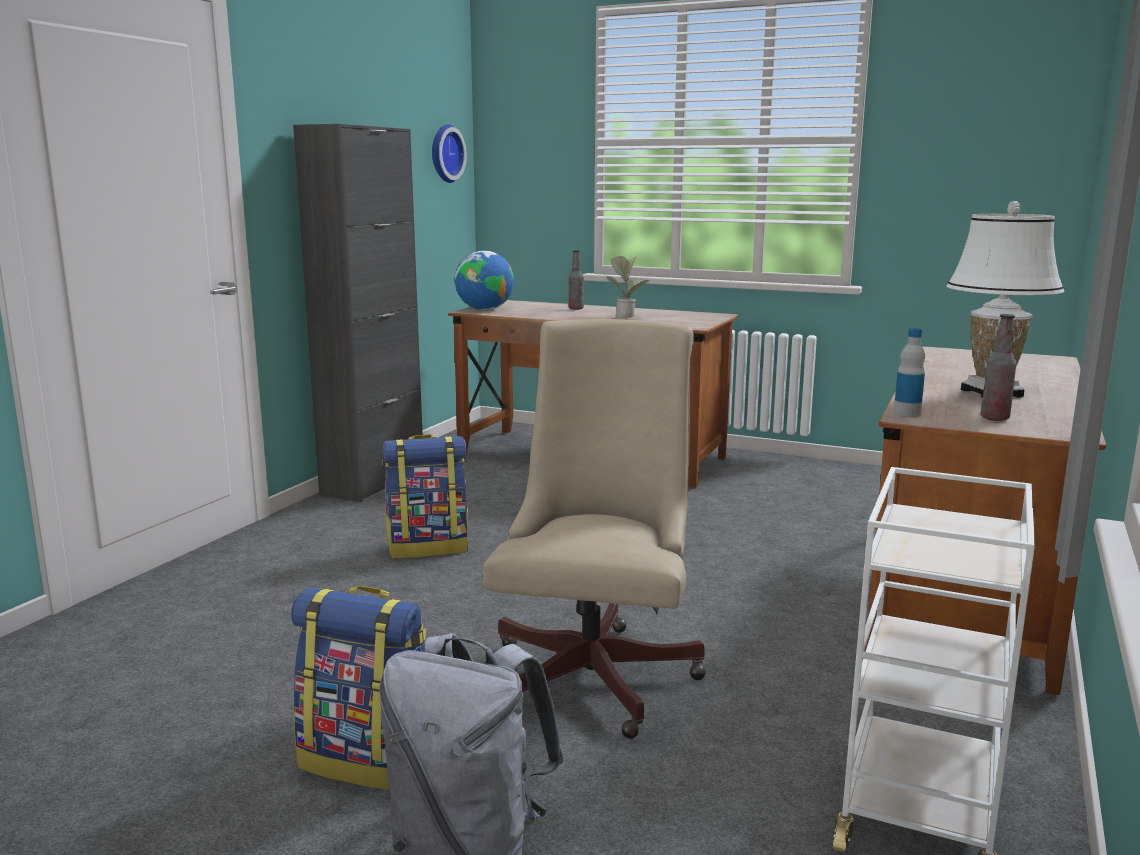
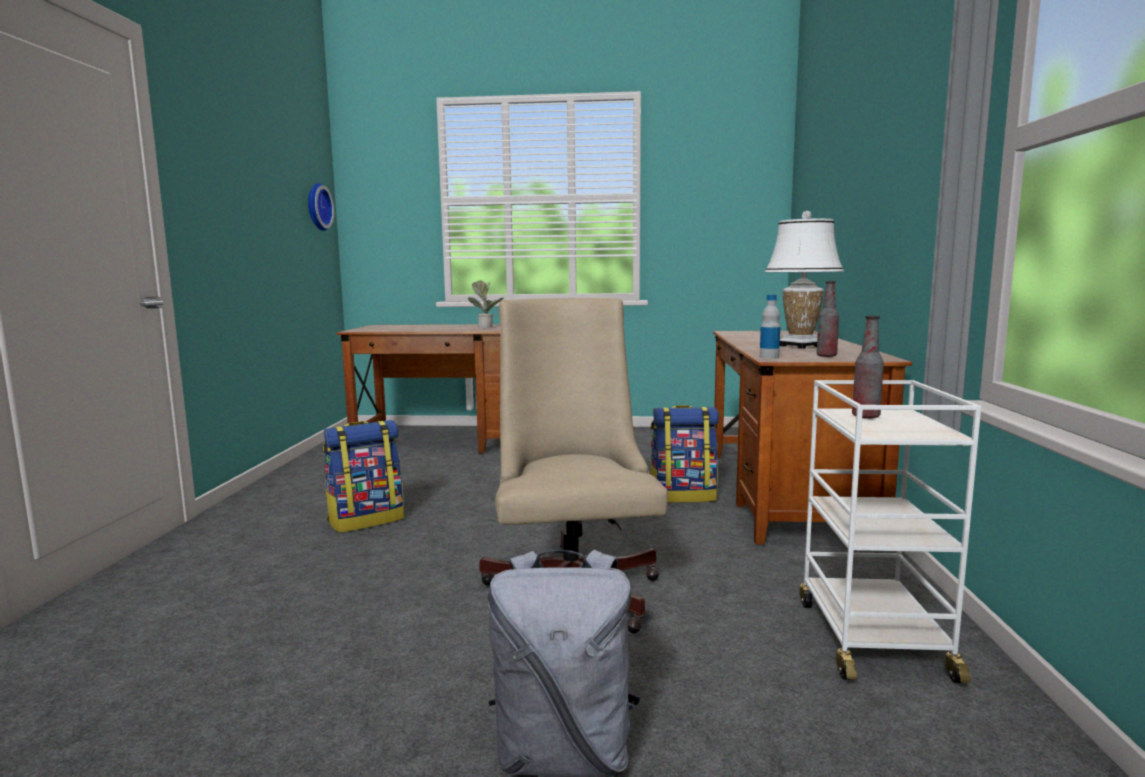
camera: 20 degrees left, 5 degrees down
backpack [291,586,426,790] -> backpack moved to [651,405,719,503]
black cabinet [293,124,423,502] -> none
globe [455,250,514,310] -> none
bottle [569,250,584,310] -> bottle moved to [852,315,884,419]

